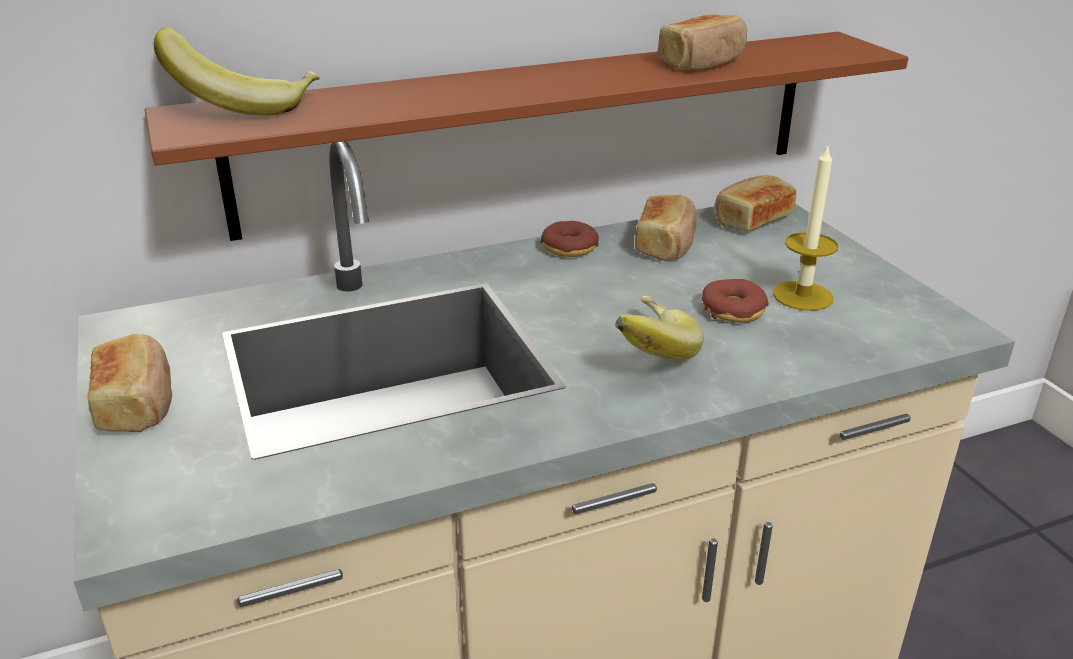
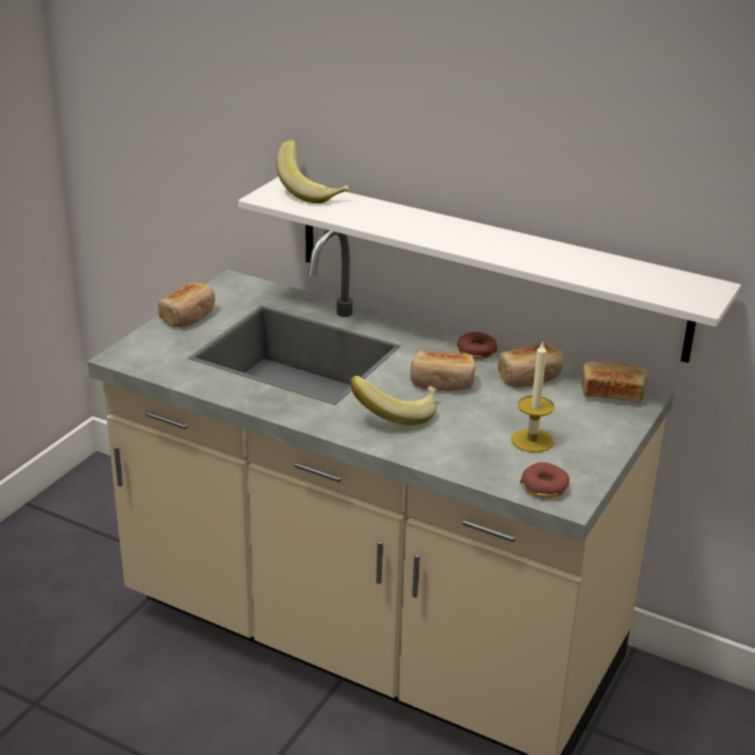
camera: 50 degrees right, 0 degrees up
brown shelf [145,32,908,241] -> white shelf [238,177,741,363]
bread [658,14,747,70] -> bread moved to [410,351,475,391]
donut [702,279,769,323] -> donut moved to [520,462,569,499]

